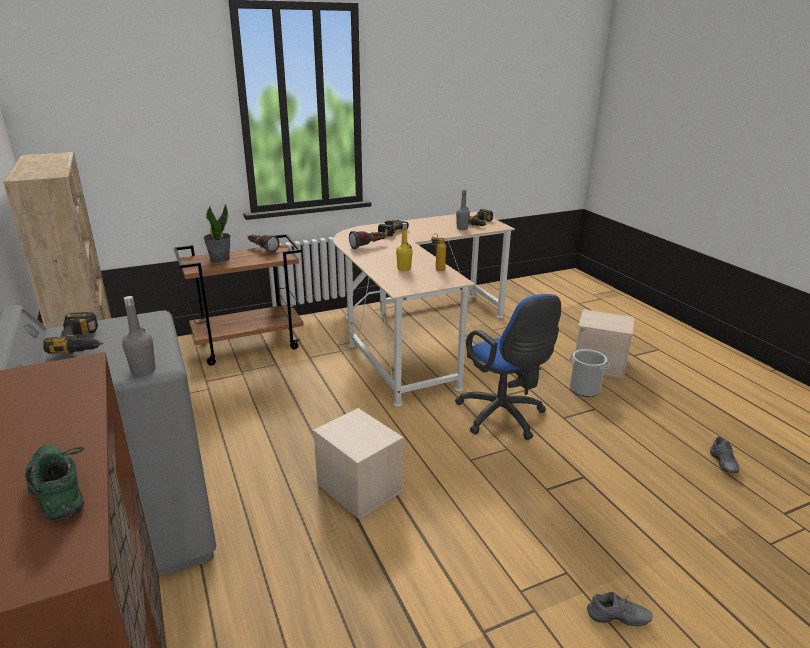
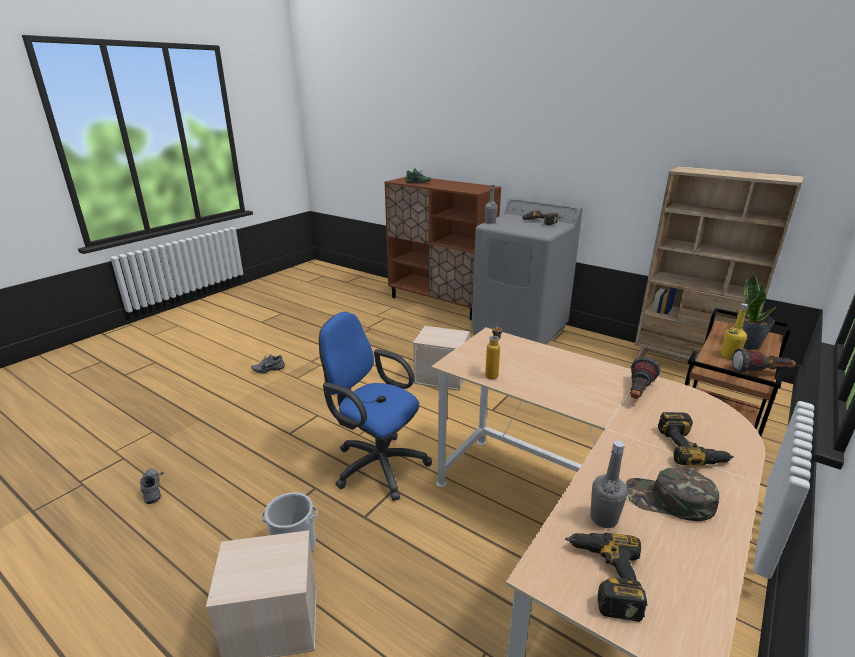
camera: 150 degrees right, 0 degrees up
yellow bottle [396,223,413,271] -> yellow bottle moved to [721,303,748,359]
none -> green cap [626,467,719,521]

